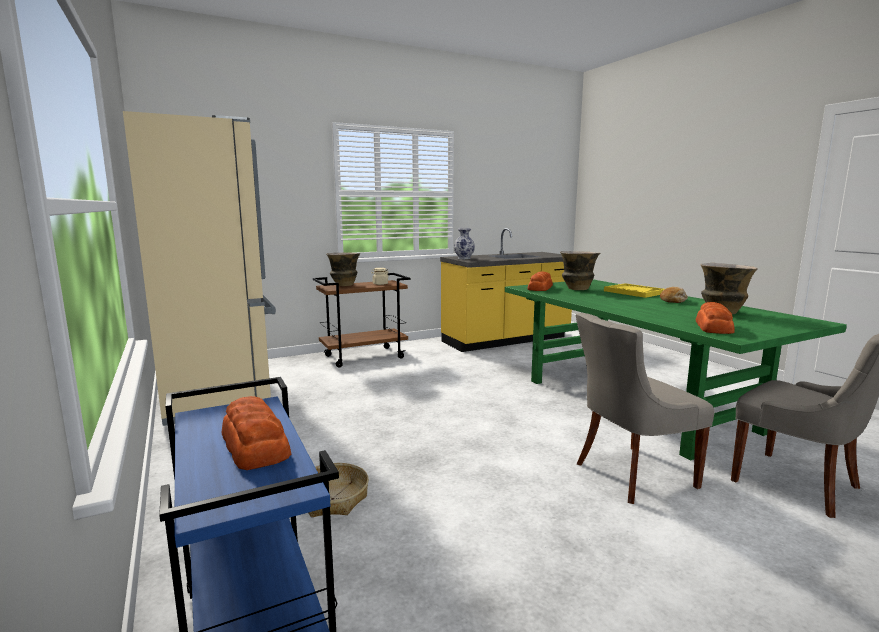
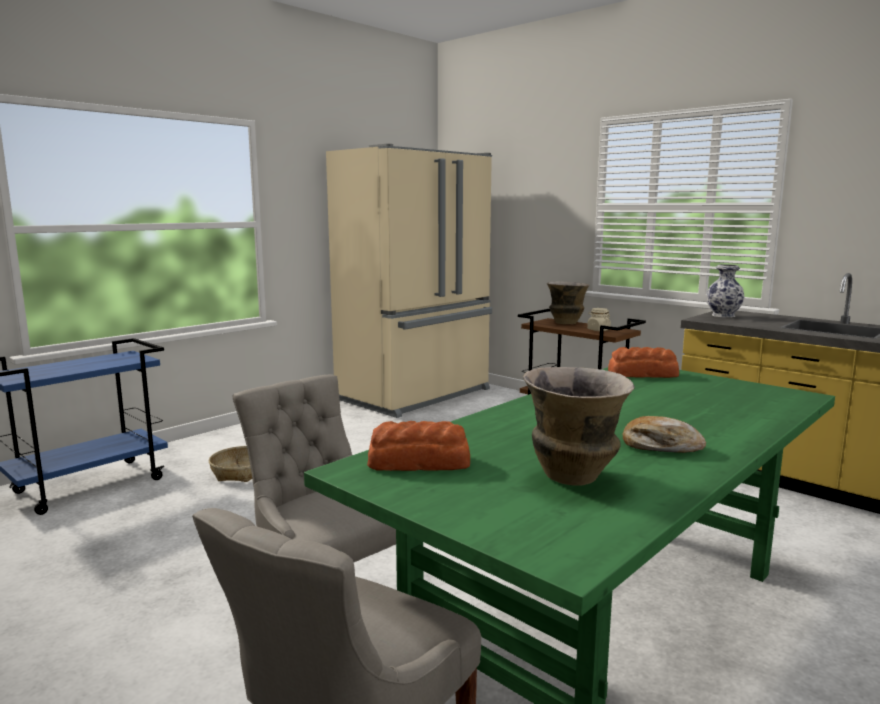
camera: 70 degrees right, 0 degrees up
bread [221,396,291,470] -> none
vase [560,251,600,290] -> none
yellow tray [604,283,664,298] -> none

